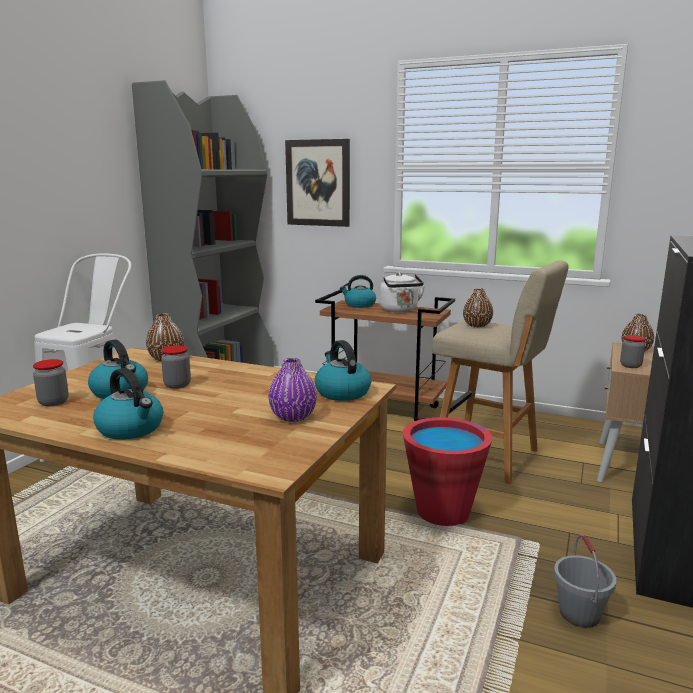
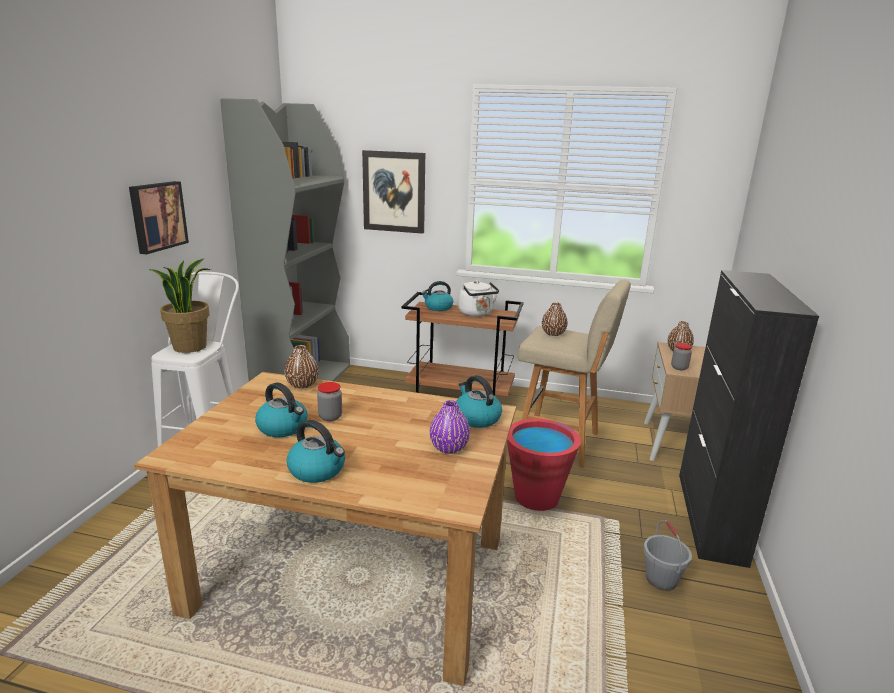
camera: 10 degrees left, 5 degrees up
jar [33,359,69,406] -> none
none -> picture [129,181,189,254]
none -> potted plant [149,258,211,353]

